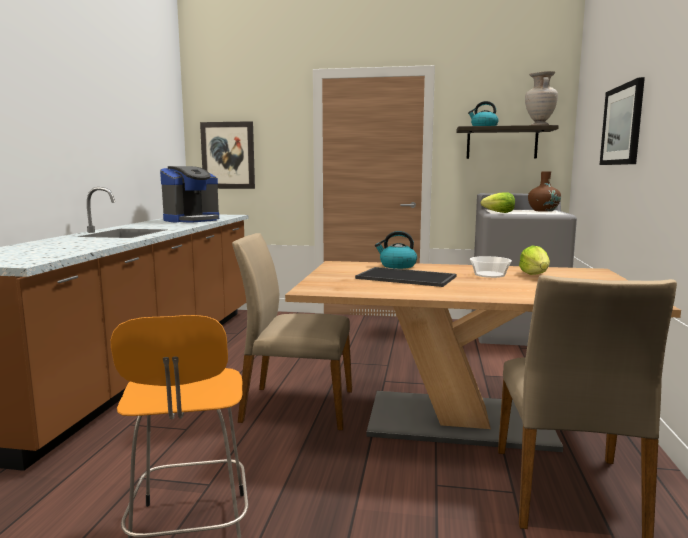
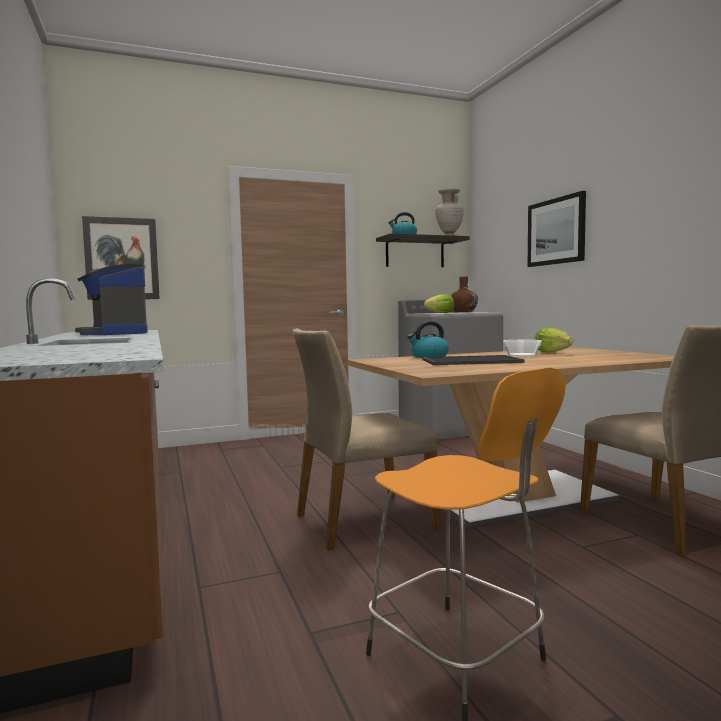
camera: 30 degrees left, 5 degrees down
coffee machine [160,166,219,223] -> coffee machine turned 135 degrees clockwise [75,264,148,335]

